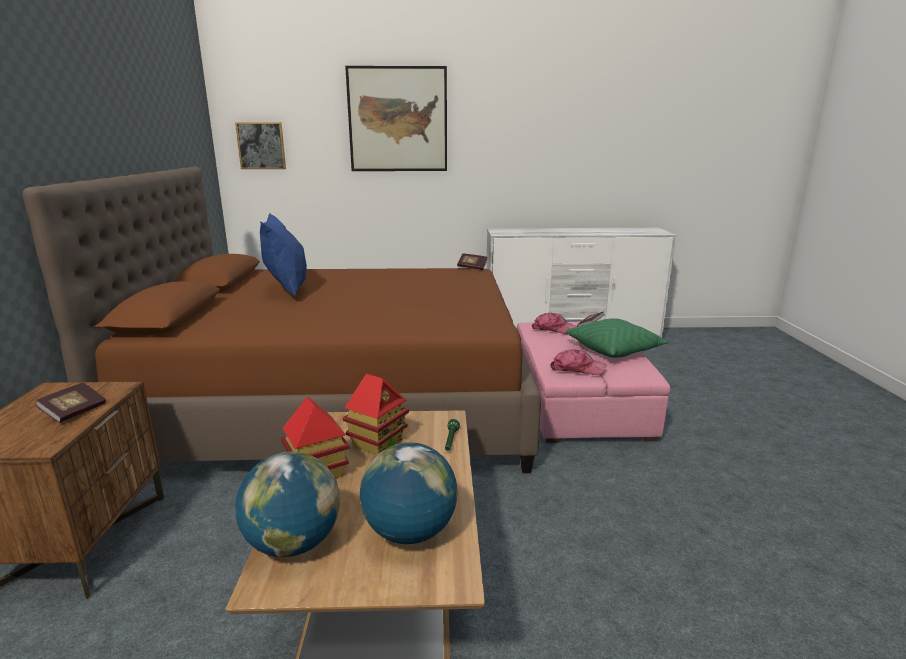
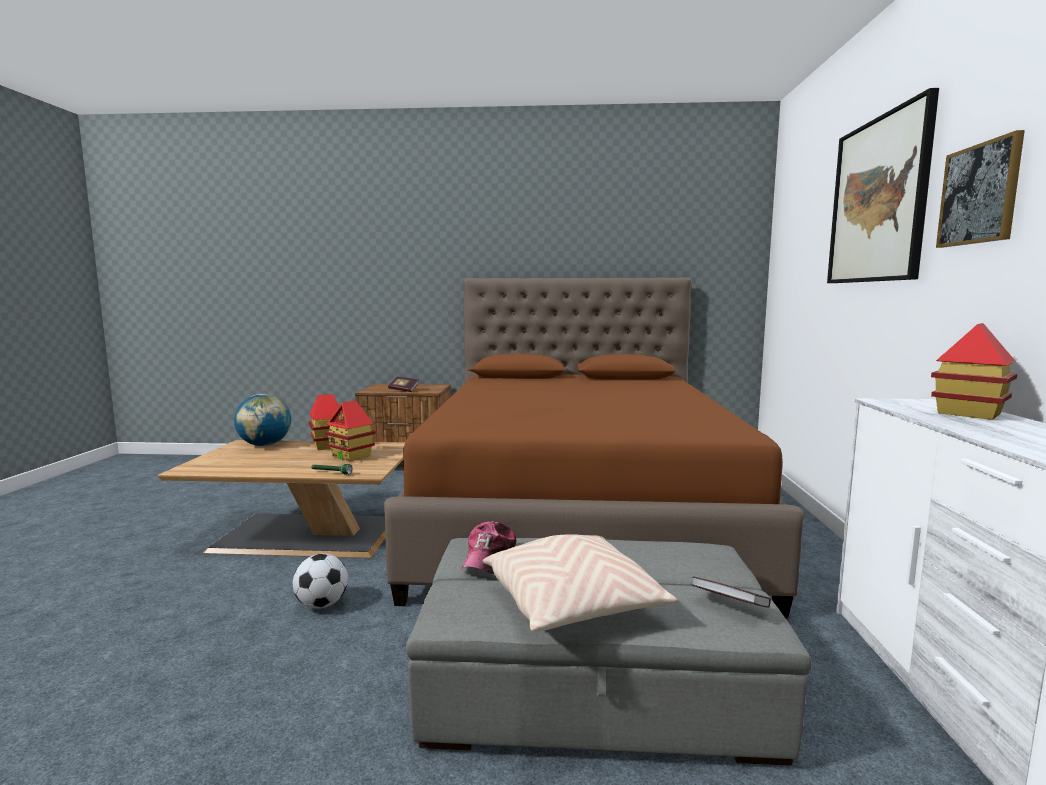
camera: 95 degrees right, 10 degrees down
picture [235,122,286,169] -> picture moved to [936,130,1025,248]
blue pillow [260,213,307,296] -> none
globe [360,442,458,544] -> none
book [457,253,487,270] -> none
pink ottoman [517,322,671,443] -> grey ottoman [406,538,812,766]
cap [532,313,577,334] -> none
green pillow [565,318,669,358] -> beige pillow [483,534,677,631]
none -> football [293,554,348,609]
none -> toy house [931,323,1017,420]

